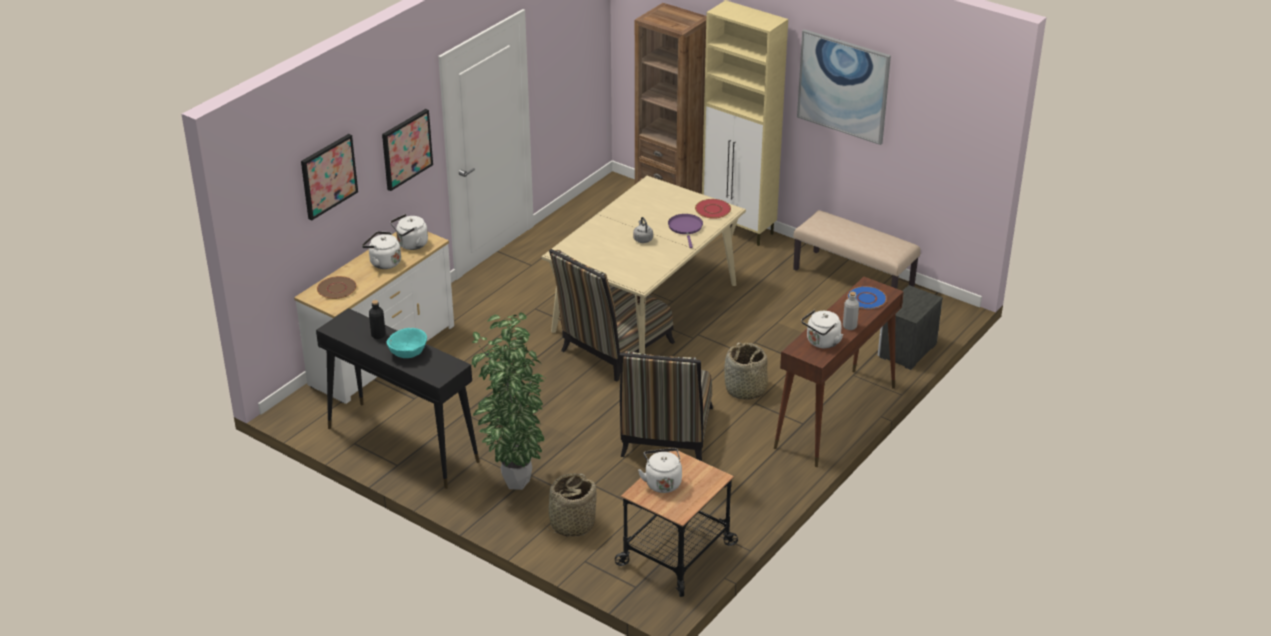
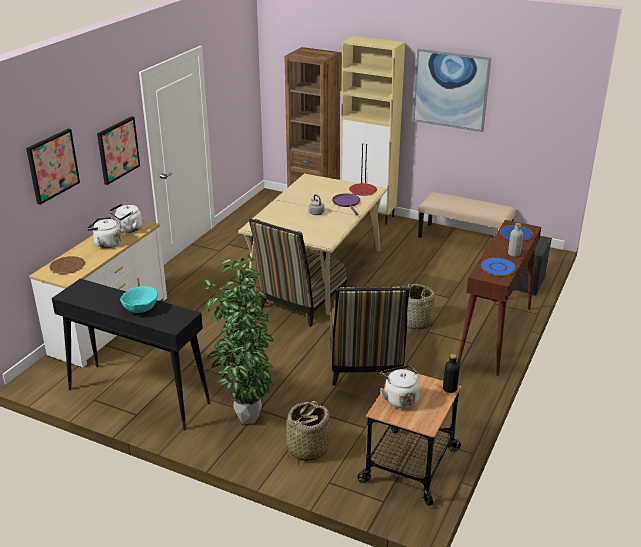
camera: 10 degrees left, 5 degrees down
black bottle [369,300,386,339] -> black bottle moved to [443,354,460,393]
white kettle [801,310,843,348] -> blue plate [481,258,516,276]

